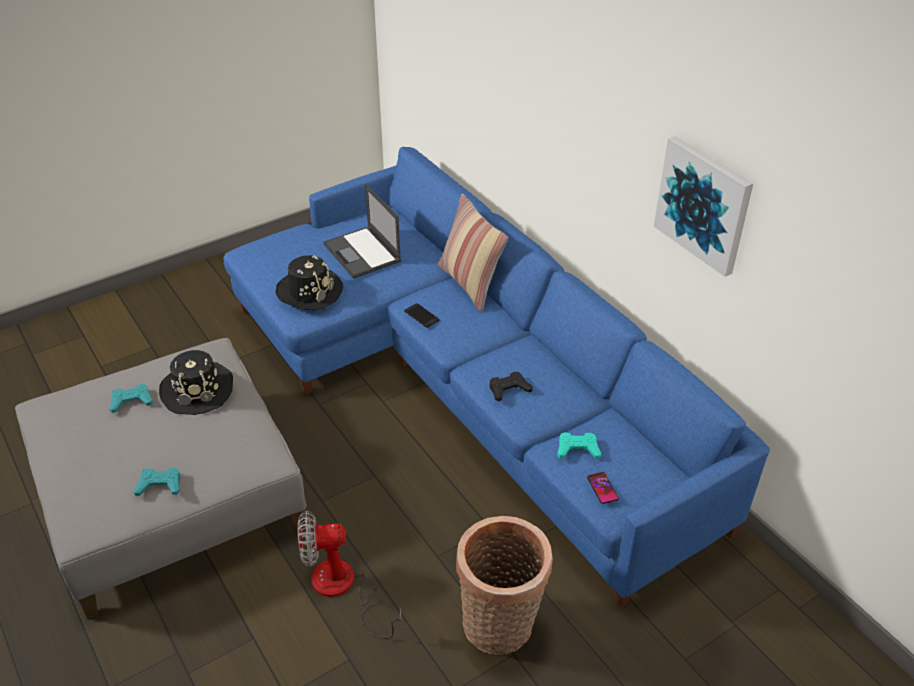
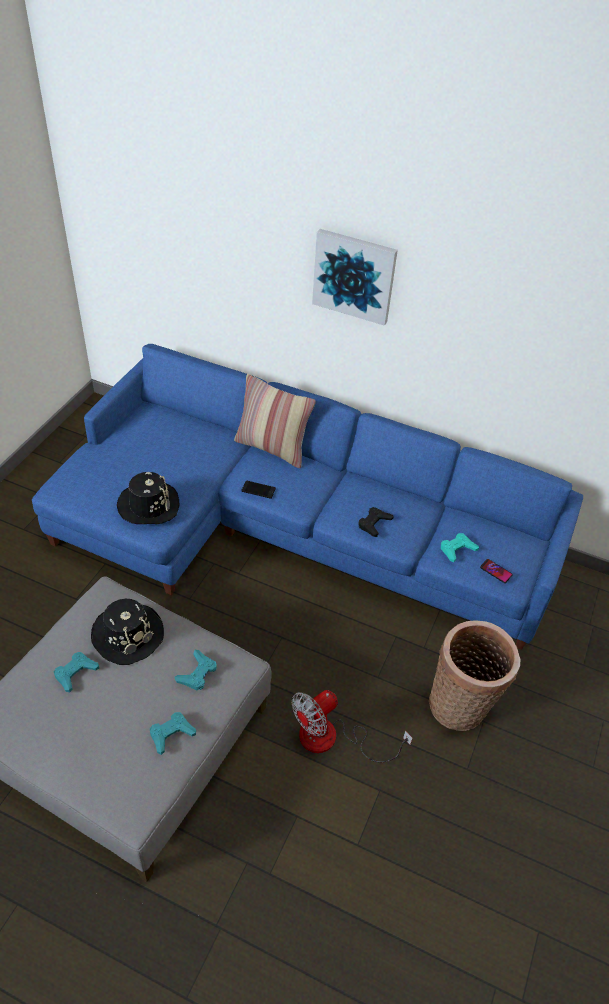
camera: 35 degrees left, 5 degrees up
laptop [323,184,401,279] -> none
picture [654,136,753,277] -> picture moved to [312,229,398,326]
none -> turquoise game controller [175,650,217,691]

